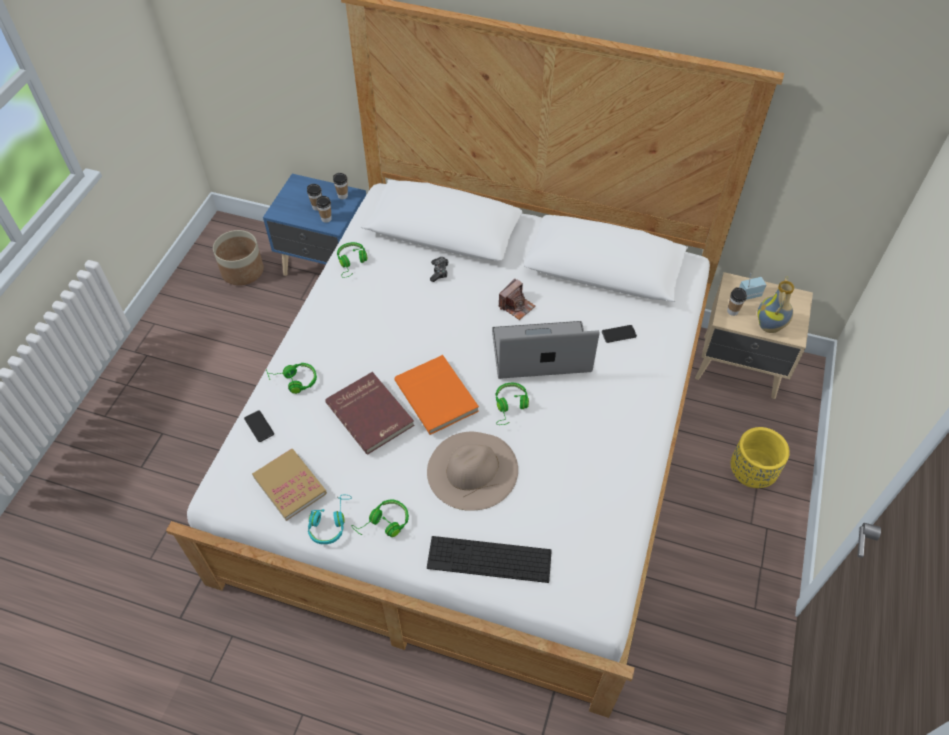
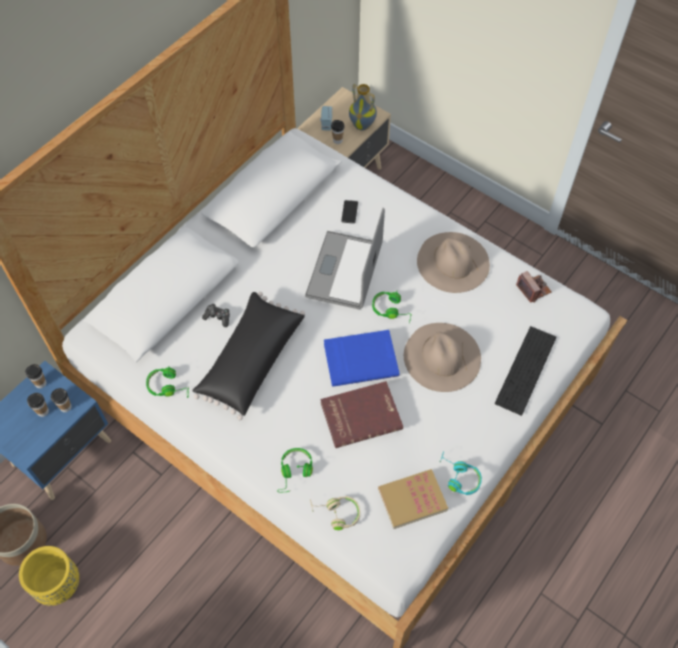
camera: 70 degrees left, 5 degrees up
phone [244,410,274,442] -> beige headphones [310,496,360,530]
green headphones [352,500,409,537] -> none
orange book [394,355,479,435] -> blue book [324,330,399,387]
camera [499,279,535,320] -> camera moved to [516,271,551,303]
yellow planter [731,427,790,488] -> yellow planter moved to [19,546,79,606]
none -> black pillow [192,292,305,420]
none -> beige hat [417,232,490,293]

